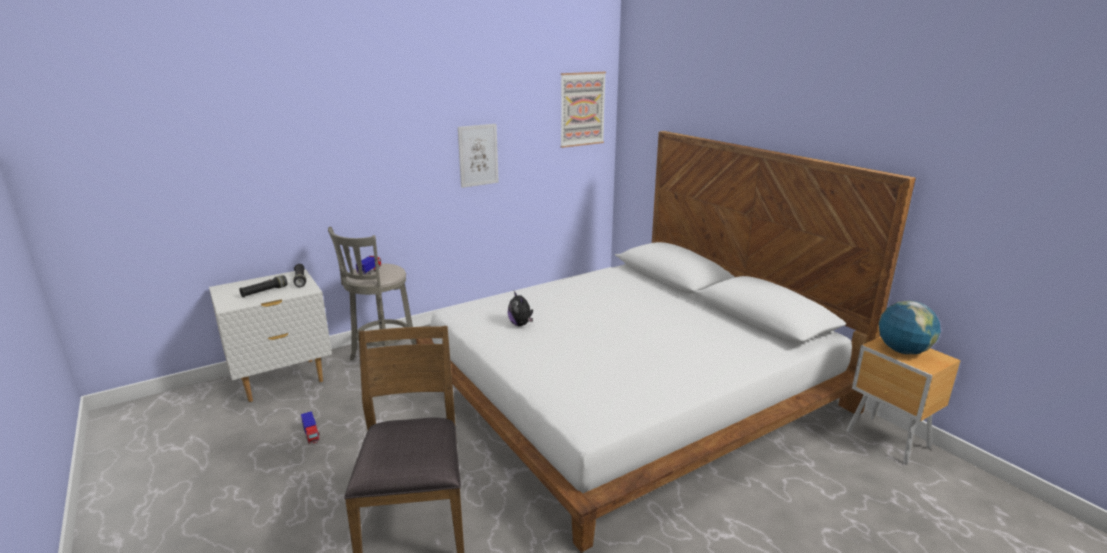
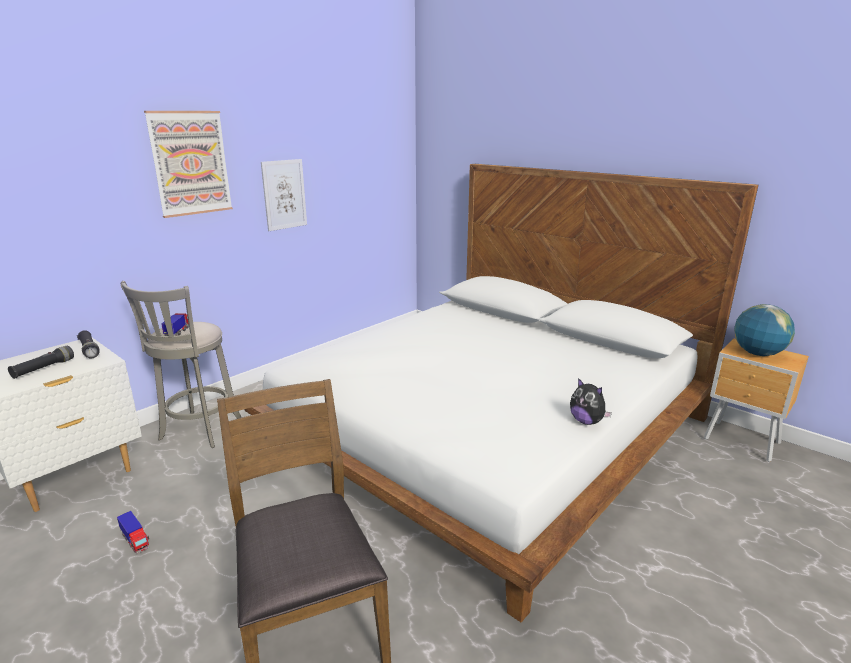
camera: 15 degrees left, 0 degrees up
plush toy [508,291,533,326] -> plush toy moved to [570,378,612,425]
picture [560,72,606,148] -> picture moved to [144,111,233,218]

